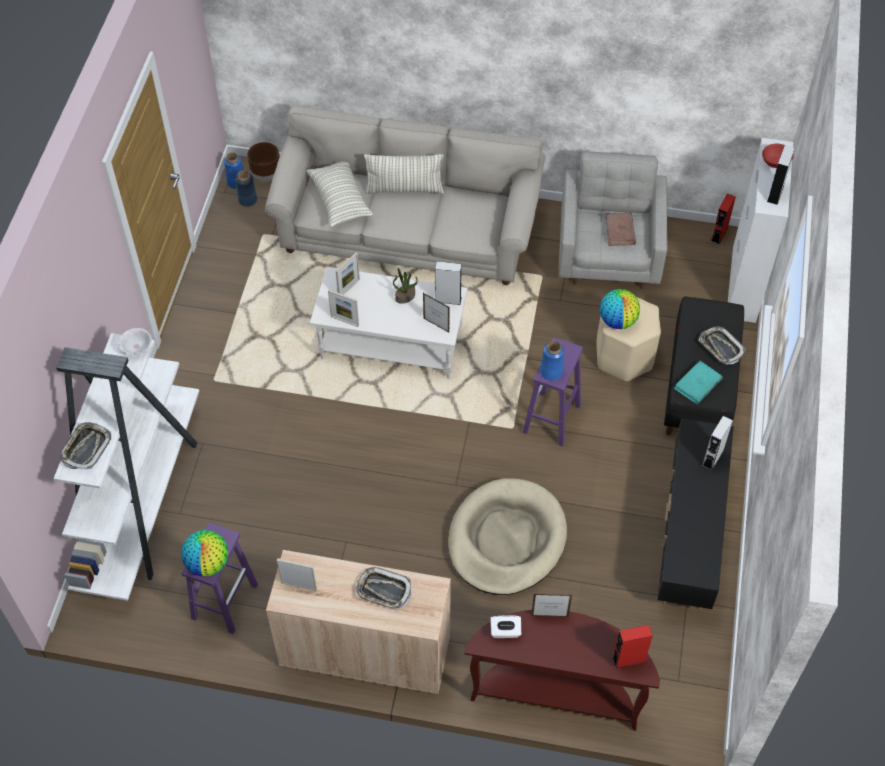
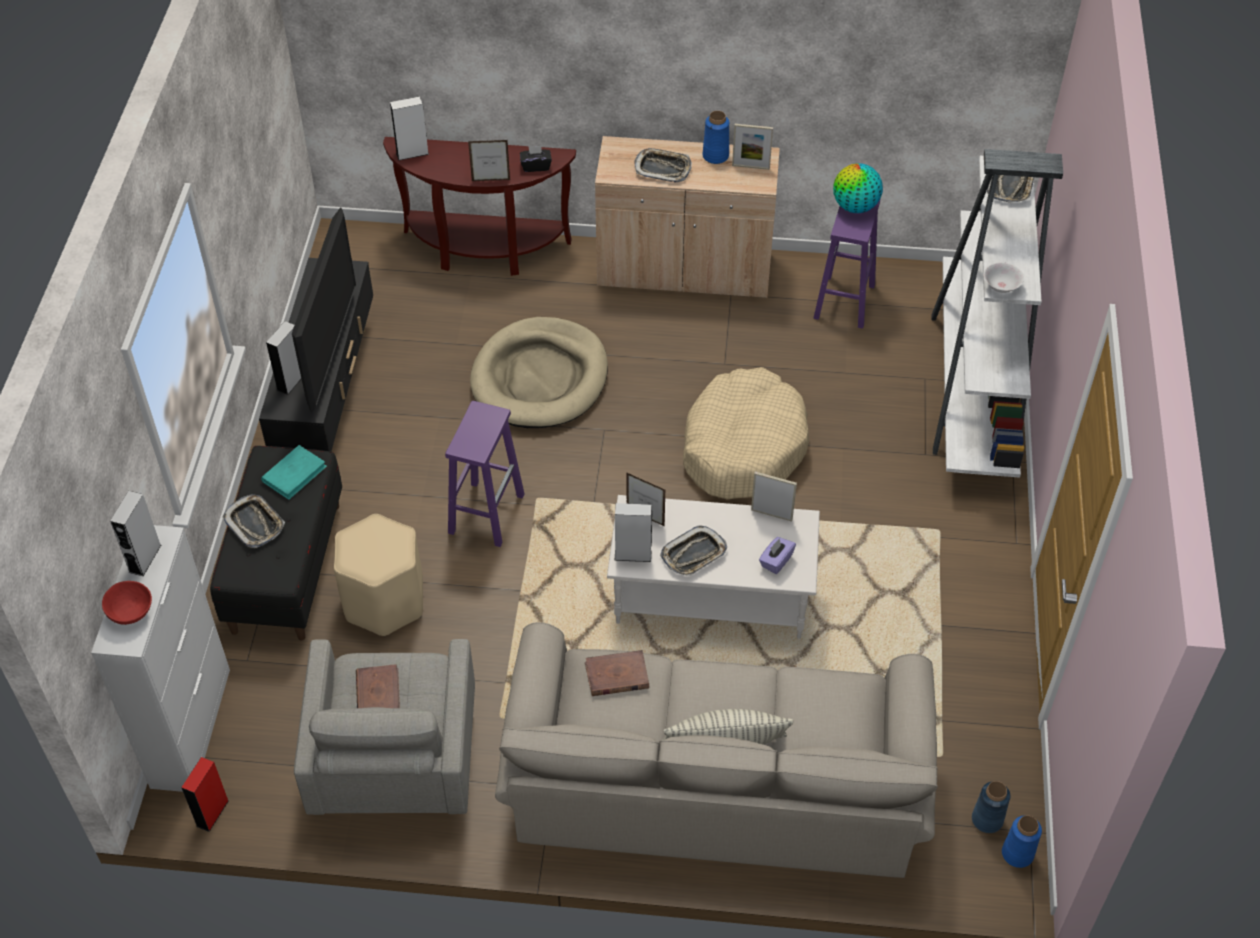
camera: 175 degrees right, 5 degrees down
brown planter [247,142,280,182] -> none
pillow [307,161,373,228] -> none
picture frame [336,252,360,295] -> purple tissue box [759,537,796,574]
potted plant [393,268,418,304] -> tray [660,525,727,576]
white tissue box [490,615,521,638] -> black tissue box [520,146,552,172]
blue vase [540,341,564,381] -> blue vase moved to [703,111,729,164]
globe [600,289,640,329] -> none
red speaker [612,625,653,669] -> white speaker [390,96,429,160]
none -> television [292,207,356,413]
none -> brown book [585,650,649,696]
none -> beige dog bed [683,367,809,499]

